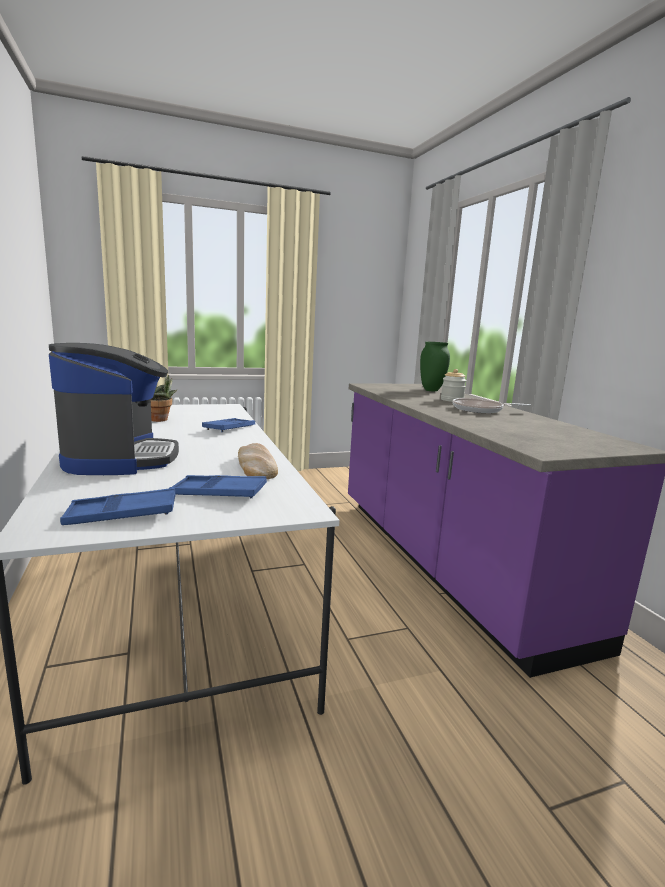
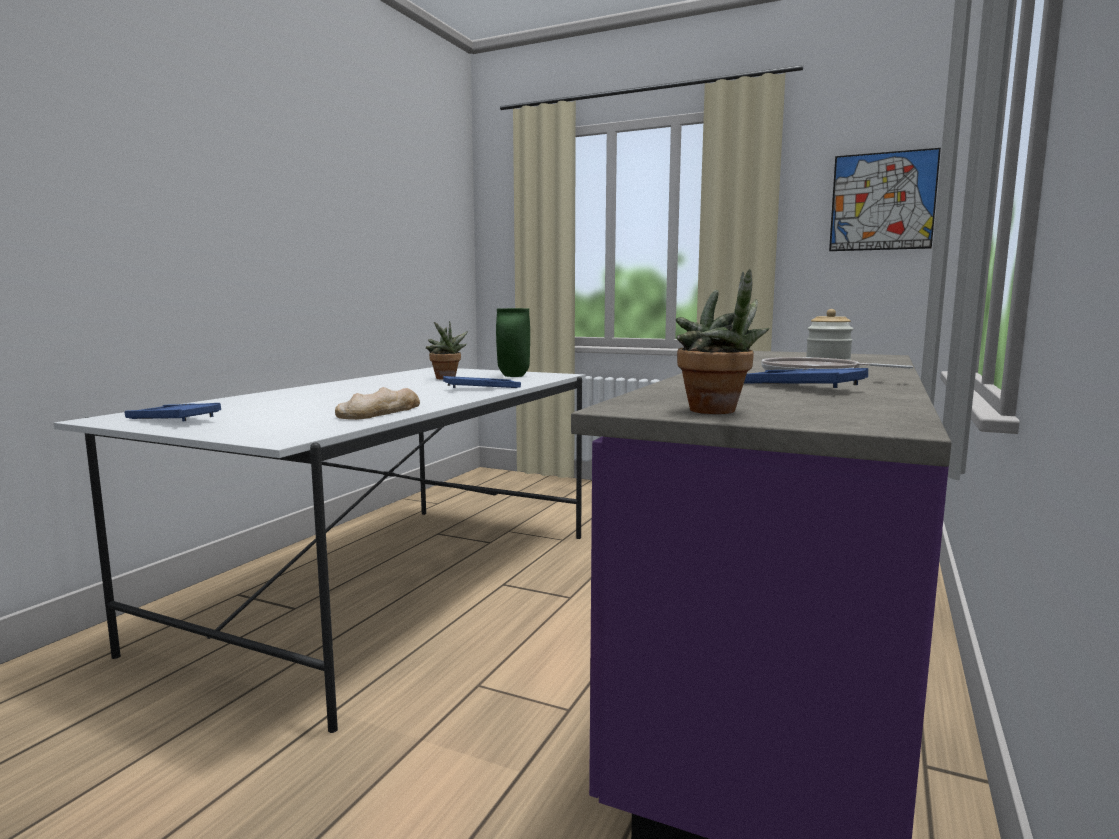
camera: 45 degrees right, 5 degrees down
coffee machine [49,343,179,475] -> none
blue tray [170,475,267,498] -> blue tray moved to [744,368,868,388]
green vase [420,342,450,391] -> green vase moved to [496,308,530,377]
none -> potted plant [676,269,770,414]
none -> picture [829,148,941,251]

